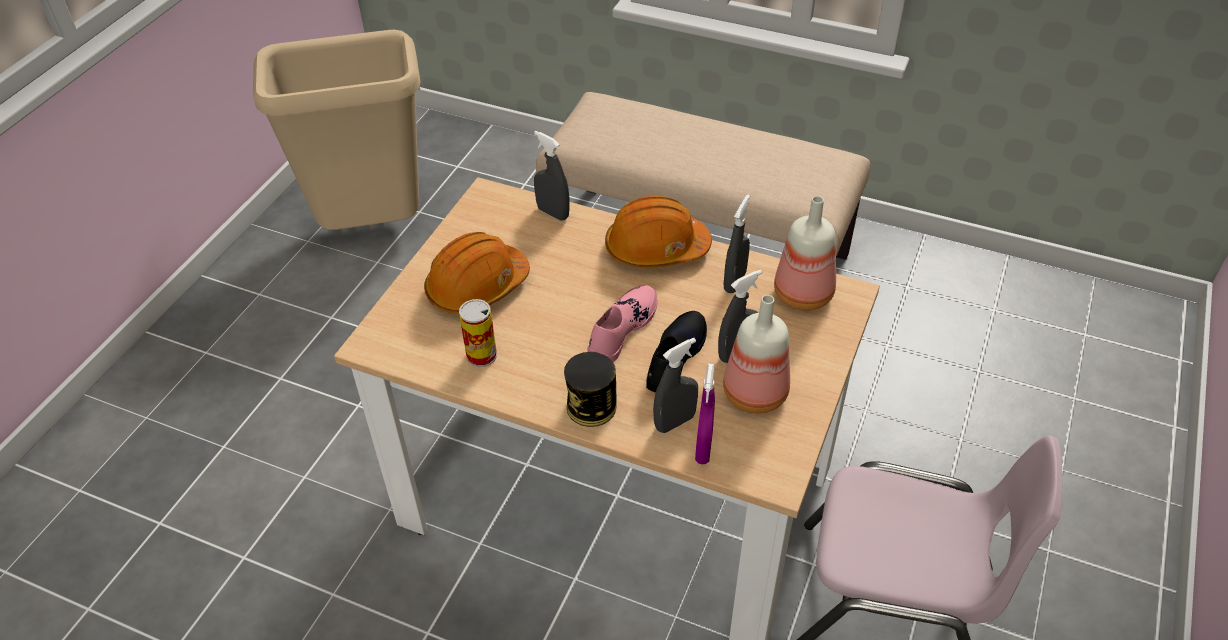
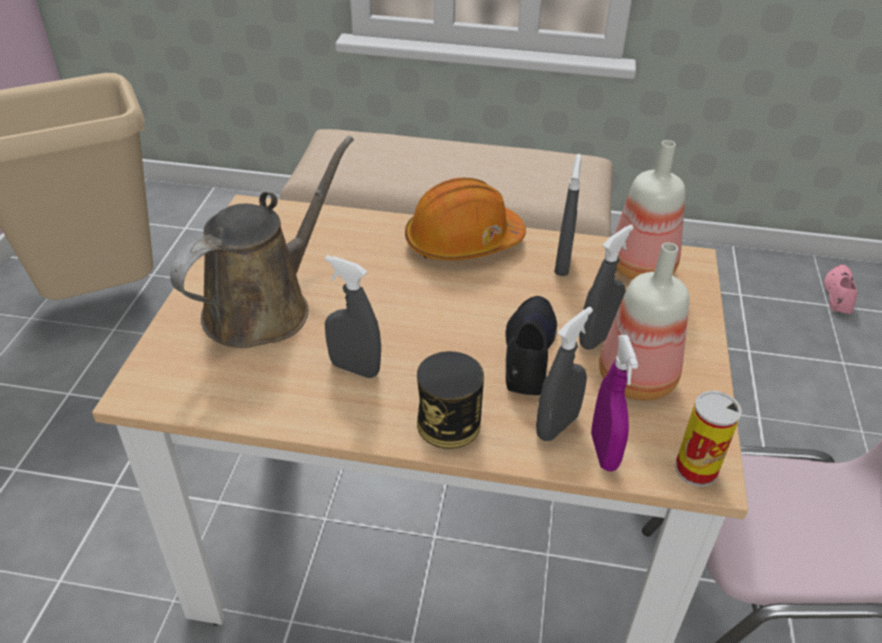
camera: 15 degrees left, 5 degrees down
orange hard hat [424,232,530,314] -> brown watering can [170,136,354,348]
can [459,299,497,367] -> can moved to [675,390,742,487]
grey spray bottle [534,131,570,221] -> grey spray bottle moved to [325,255,381,378]
pink shoe [587,285,658,362] -> pink shoe moved to [824,264,857,314]

